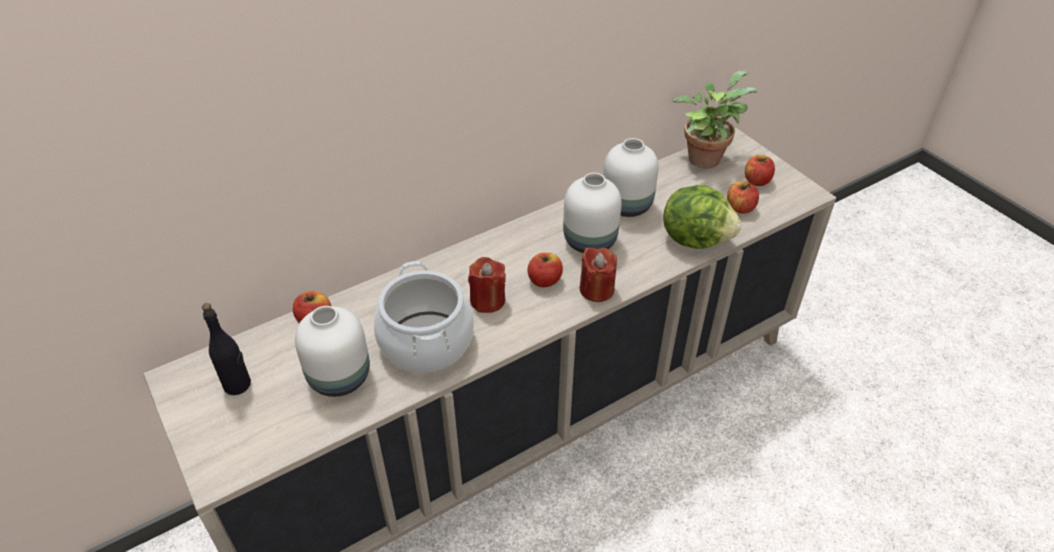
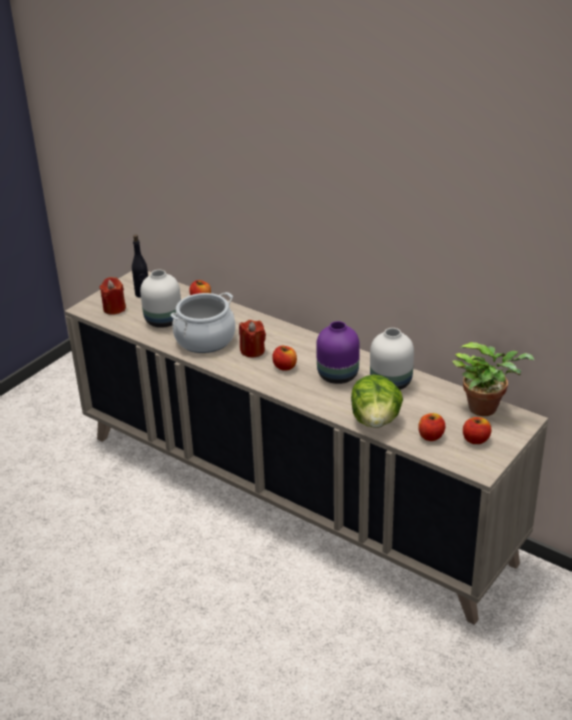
camera: 70 degrees right, 10 degrees down
white vase [563,173,622,253] -> purple vase [316,321,360,384]
red candle [579,247,617,302] -> red candle moved to [99,277,126,315]

